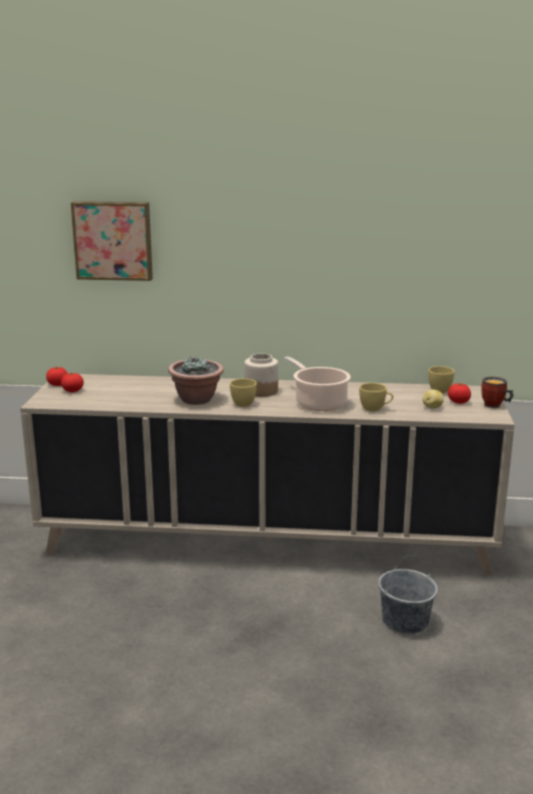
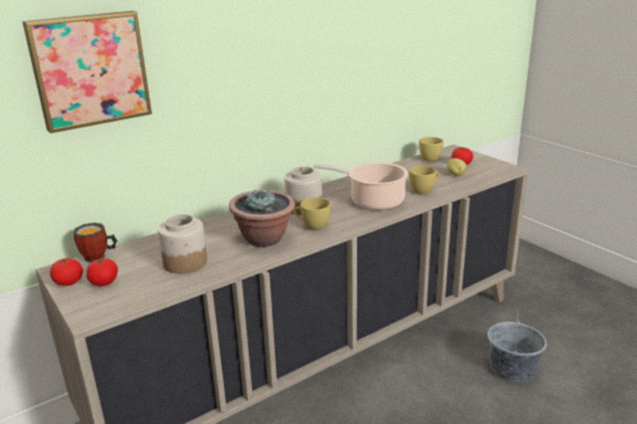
camera: 40 degrees left, 5 degrees up
mug [481,377,514,408] -> mug moved to [73,223,117,263]
none -> jar [158,214,207,274]

